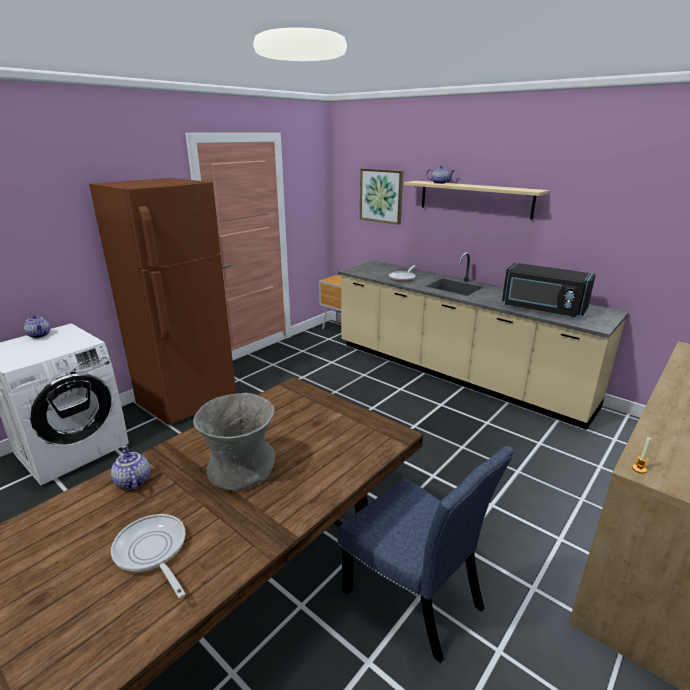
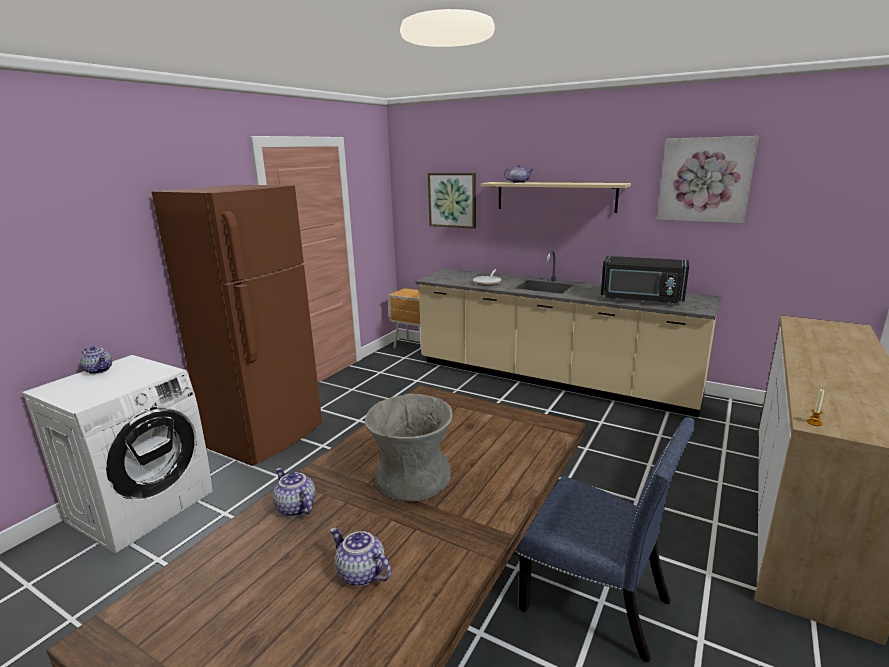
camera: 10 degrees left, 5 degrees down
frying pan [111,514,186,598] -> teapot [330,527,391,586]
none -> picture [657,136,759,223]

